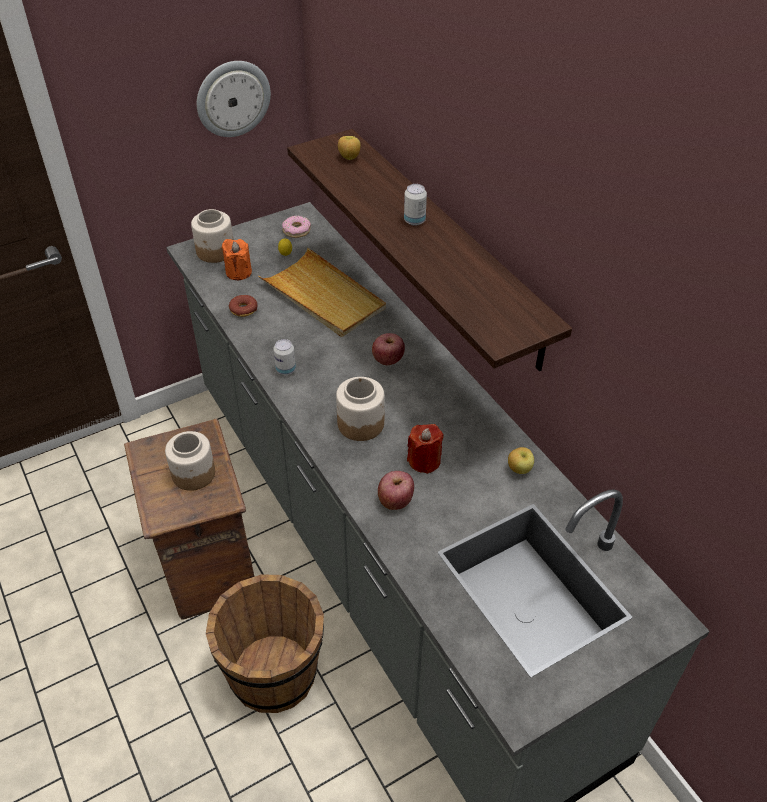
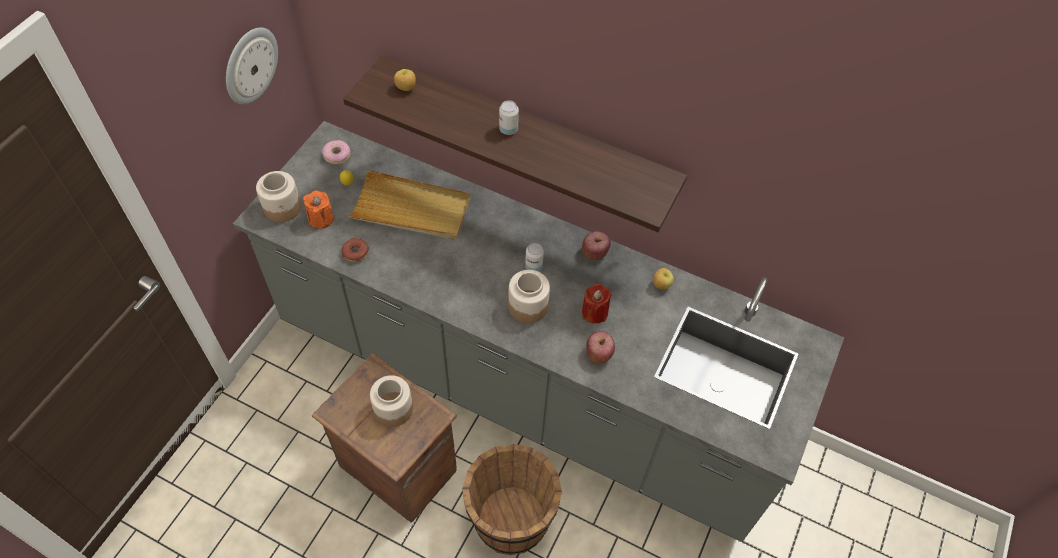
camera: 35 degrees left, 10 degrees up
can [273,339,296,375] -> can moved to [525,243,544,271]
apple [372,333,405,365] -> apple moved to [582,231,611,260]

